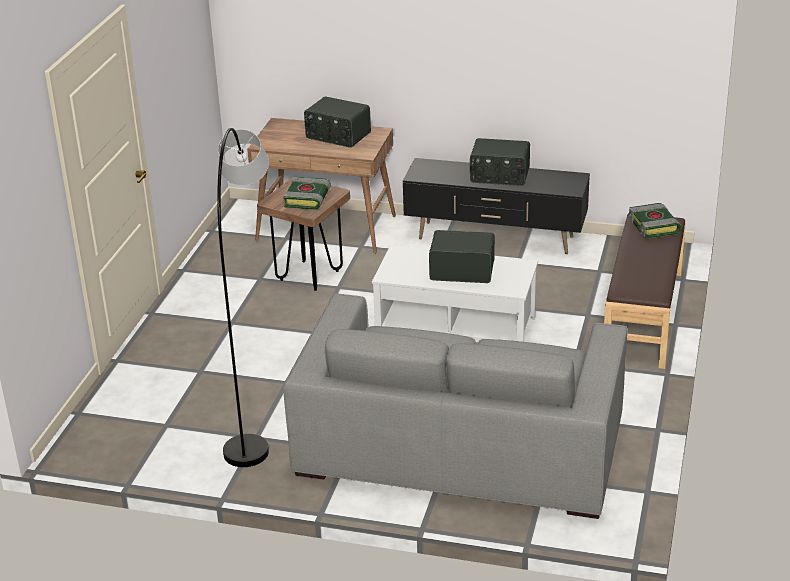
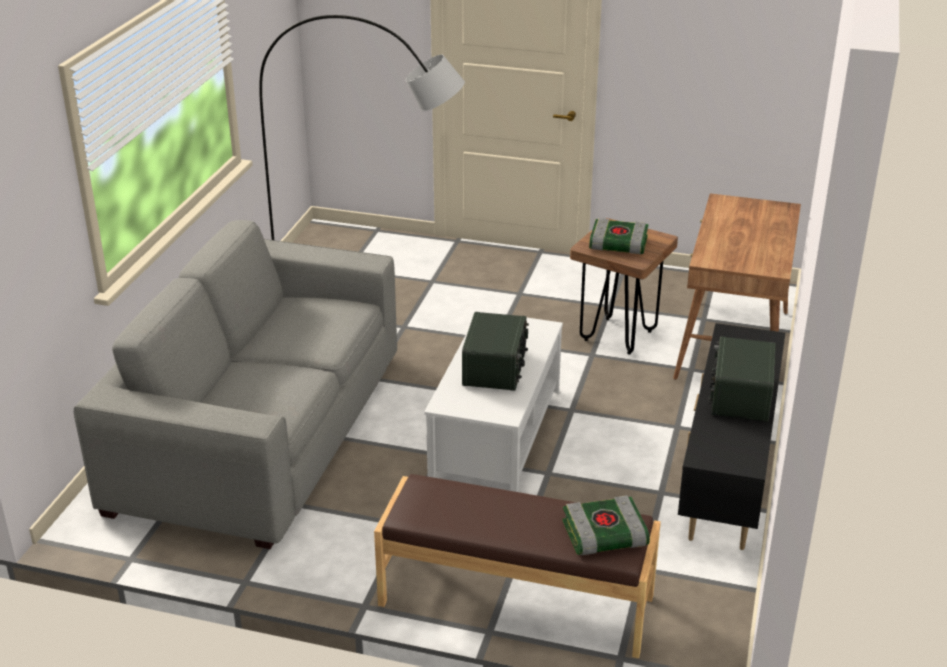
camera: 90 degrees right, 0 degrees up
radio [304,97,371,148] -> none

